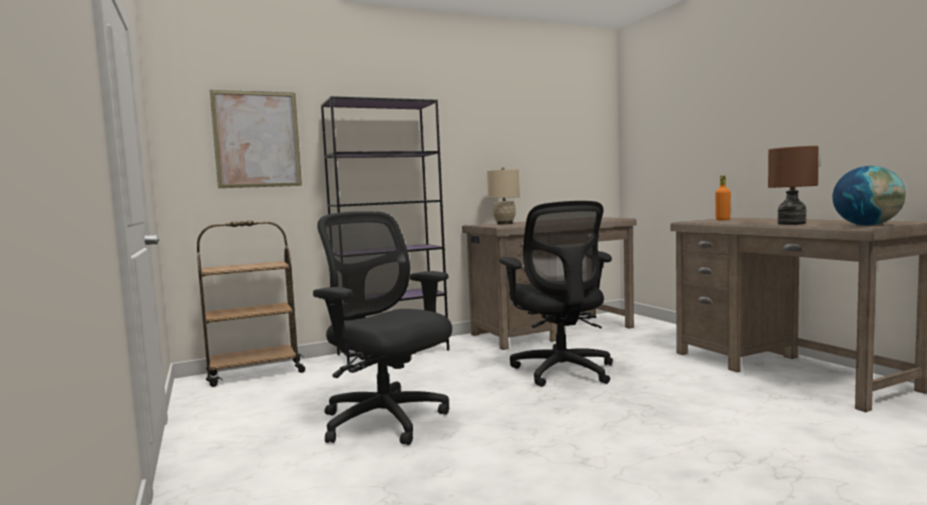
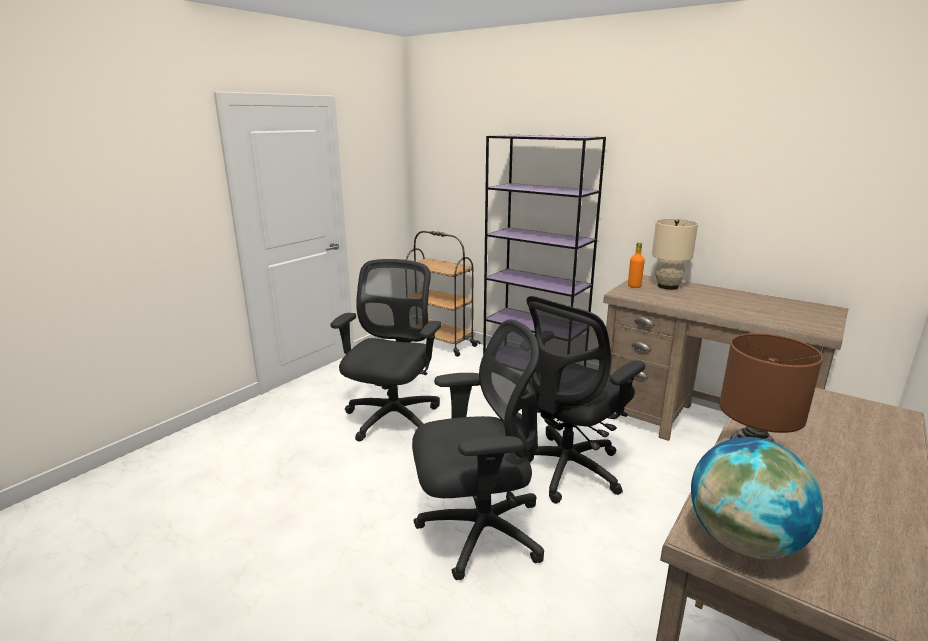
camera: 60 degrees right, 15 degrees up
picture [210,90,302,188] -> none
orange bottle [715,175,731,220] -> orange bottle moved to [628,242,645,288]
none -> black office chair [412,319,544,580]

